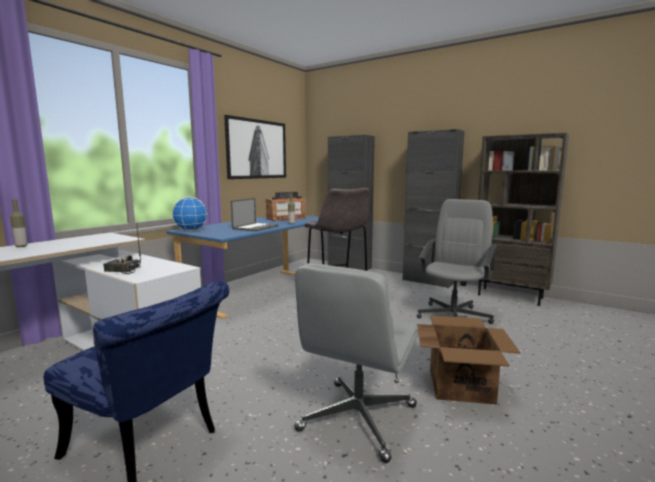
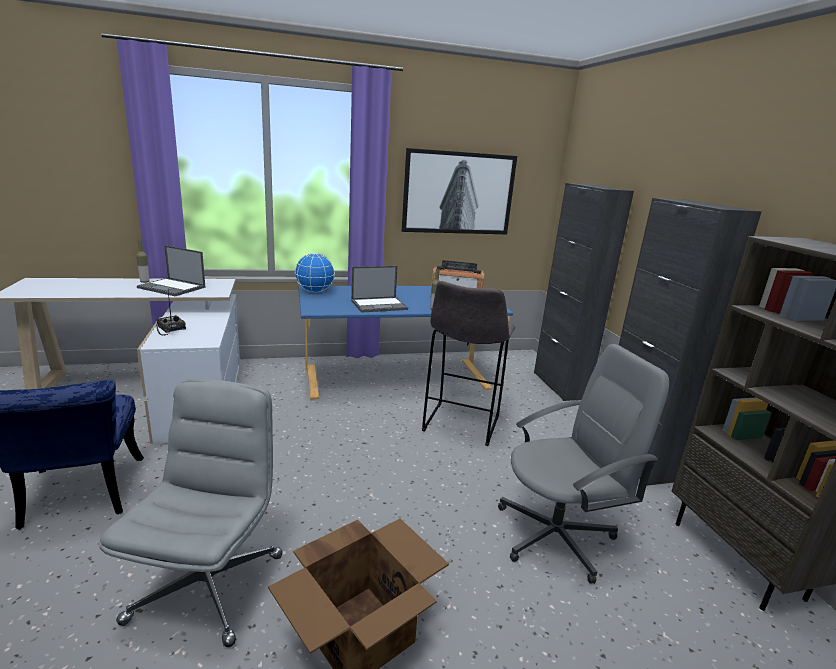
camera: 40 degrees right, 10 degrees up
grey office chair [294,264,418,463] -> grey office chair turned 120 degrees clockwise [99,379,283,647]
none -> laptop [137,245,205,296]

